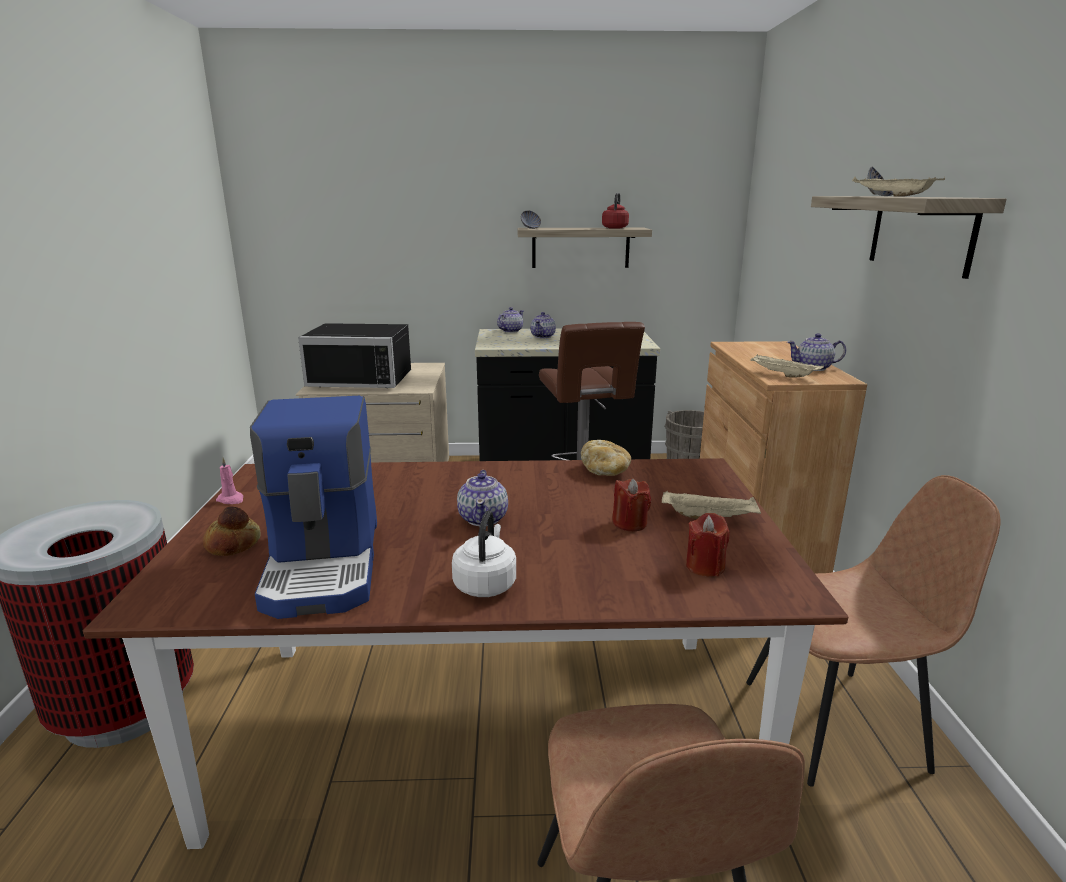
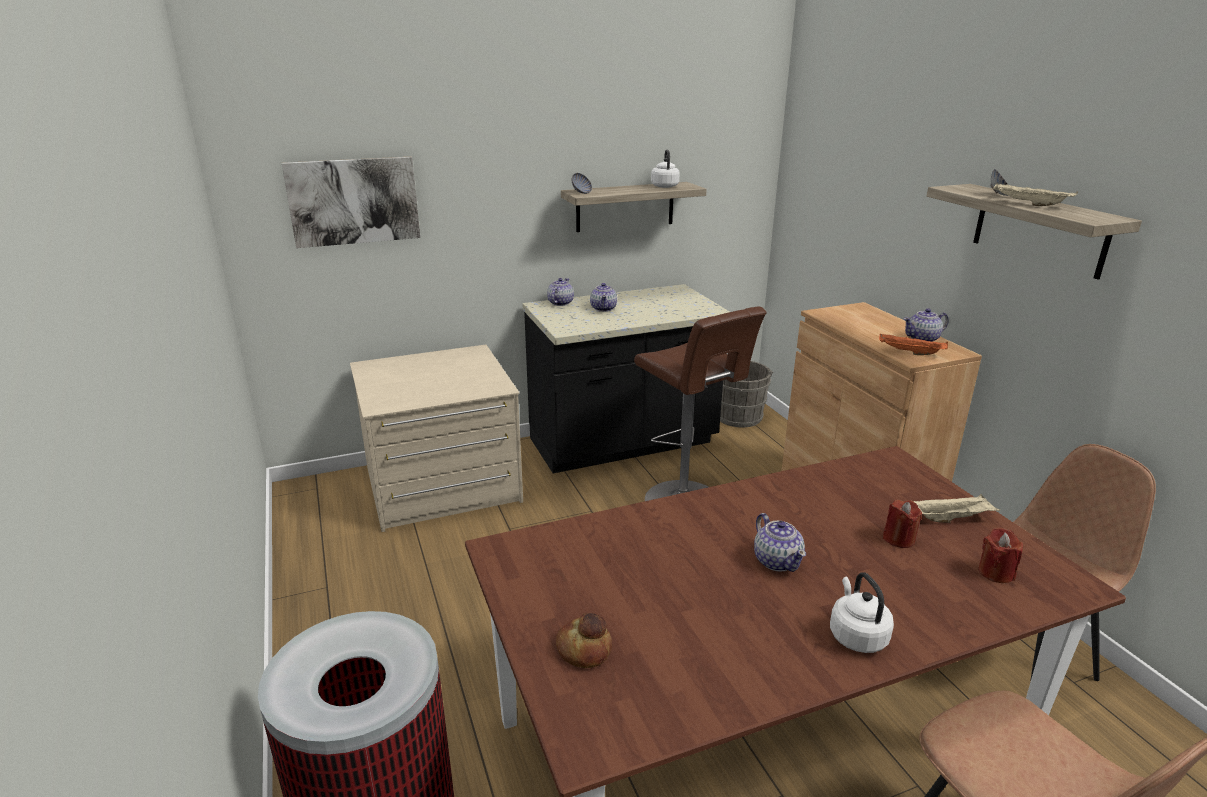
camera: 20 degrees left, 5 degrees up
pink candle [216,458,243,504] -> none
coffee machine [250,396,377,619] -> none
black microwave [298,323,411,388] -> none
bread [581,440,631,476] -> none
red kettle [602,193,629,229] -> white kettle [651,150,680,188]
beige tray [750,354,824,378] -> orange tray [879,333,948,355]
none -> picture [282,157,420,248]

